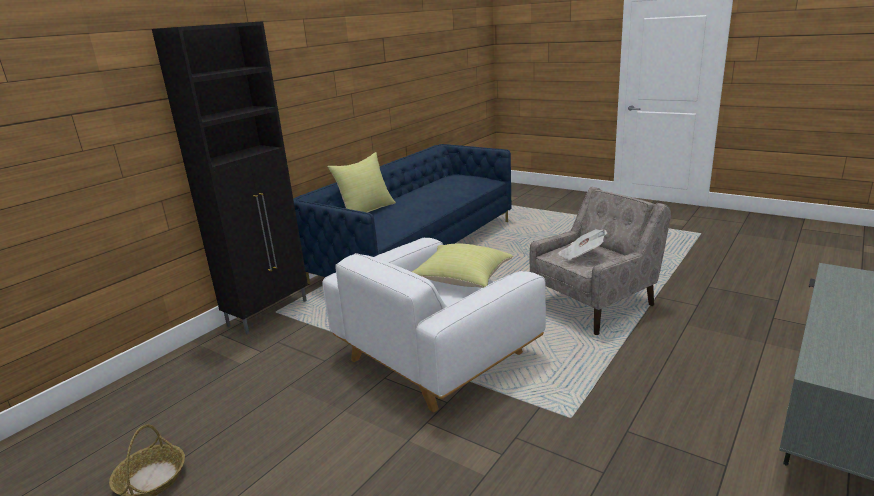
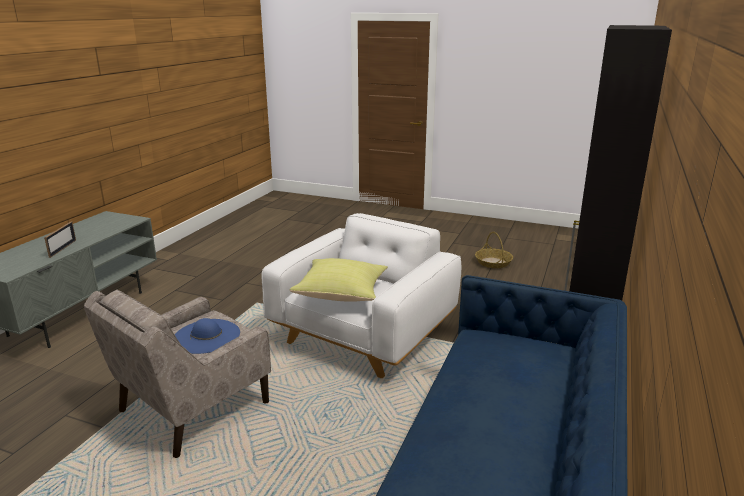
camera: 165 degrees right, 0 degrees up
yellow pillow [328,152,396,213] -> none
newspaper [558,229,607,260] -> blue hat [175,318,240,354]
none -> picture frame [44,222,76,258]

